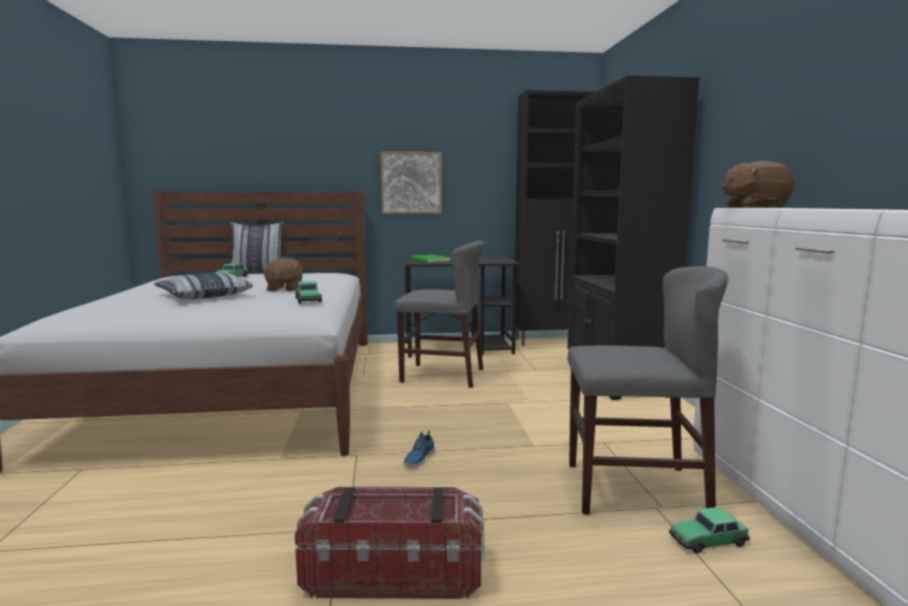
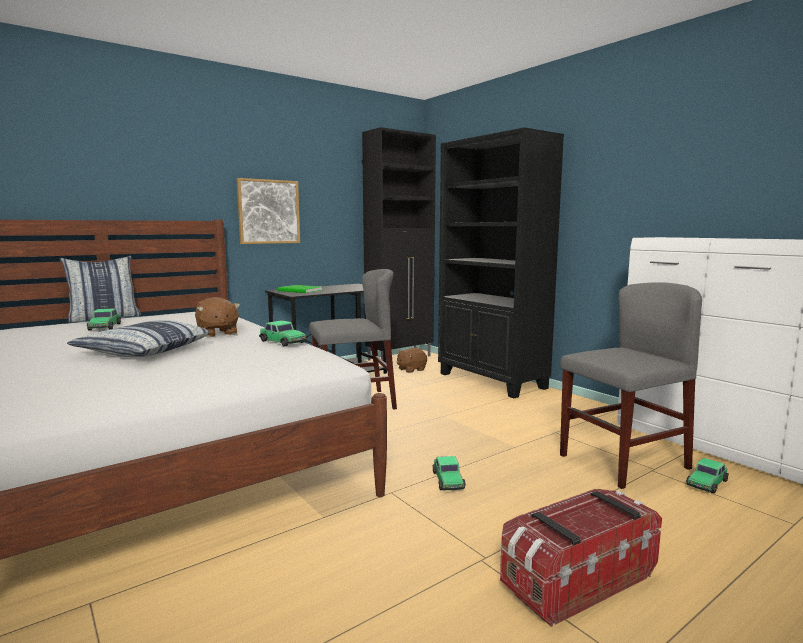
camera: 30 degrees left, 0 degrees up
shoe [404,431,435,466] -> toy car [432,456,466,490]
brown plush toy [722,161,795,208] -> brown plush toy moved to [397,348,427,373]

